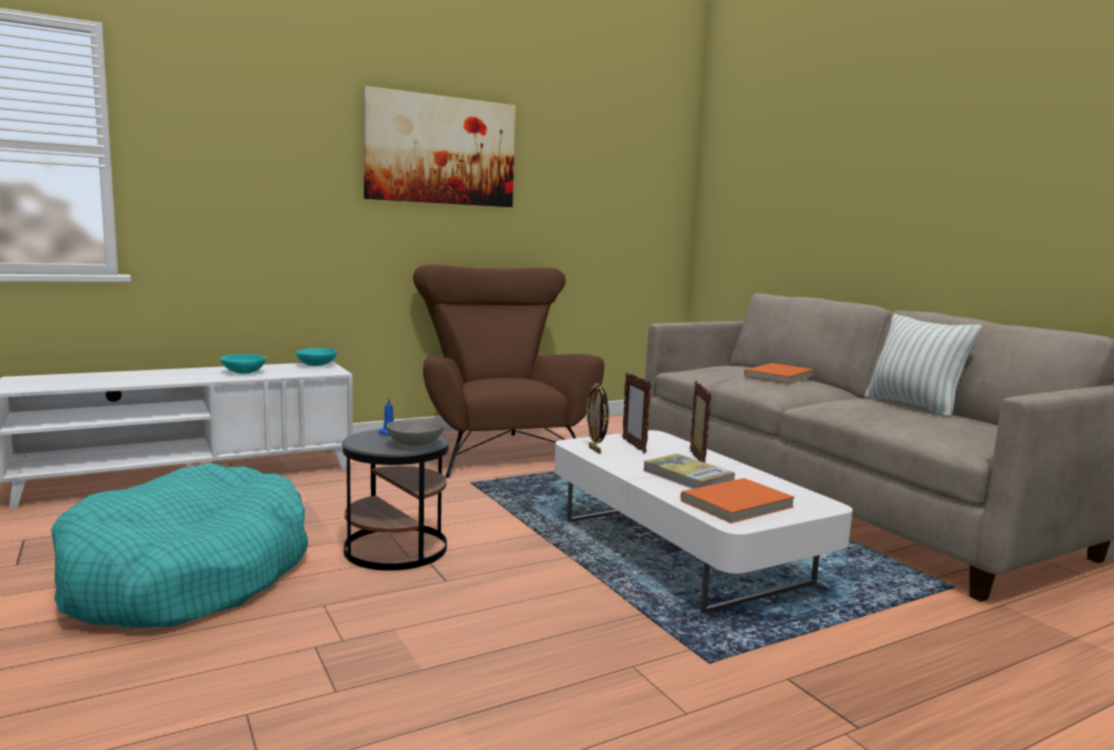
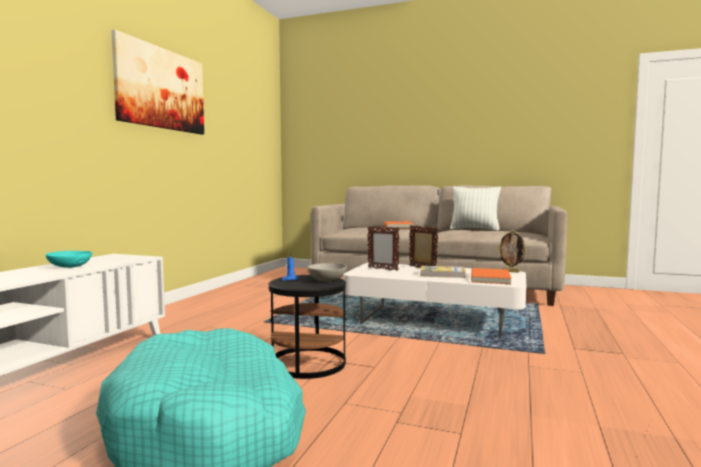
camera: 40 degrees left, 5 degrees down
turquoise bowl [296,348,337,366] -> none
brown armchair [413,264,604,478] -> none
picture frame [586,383,609,454] -> picture frame moved to [498,230,527,273]

